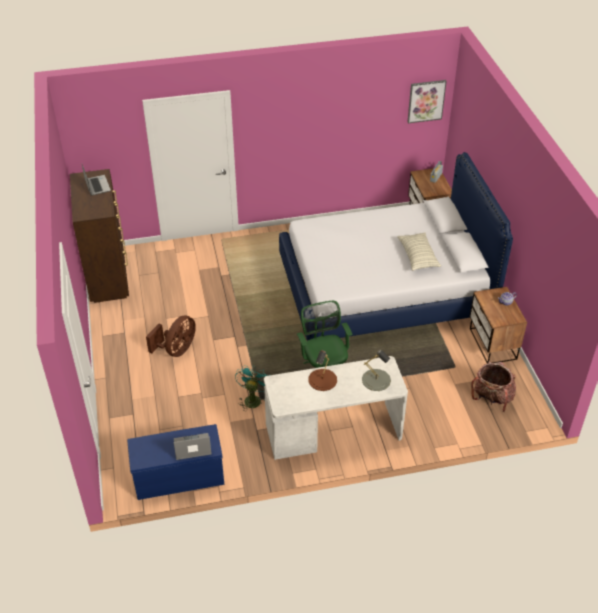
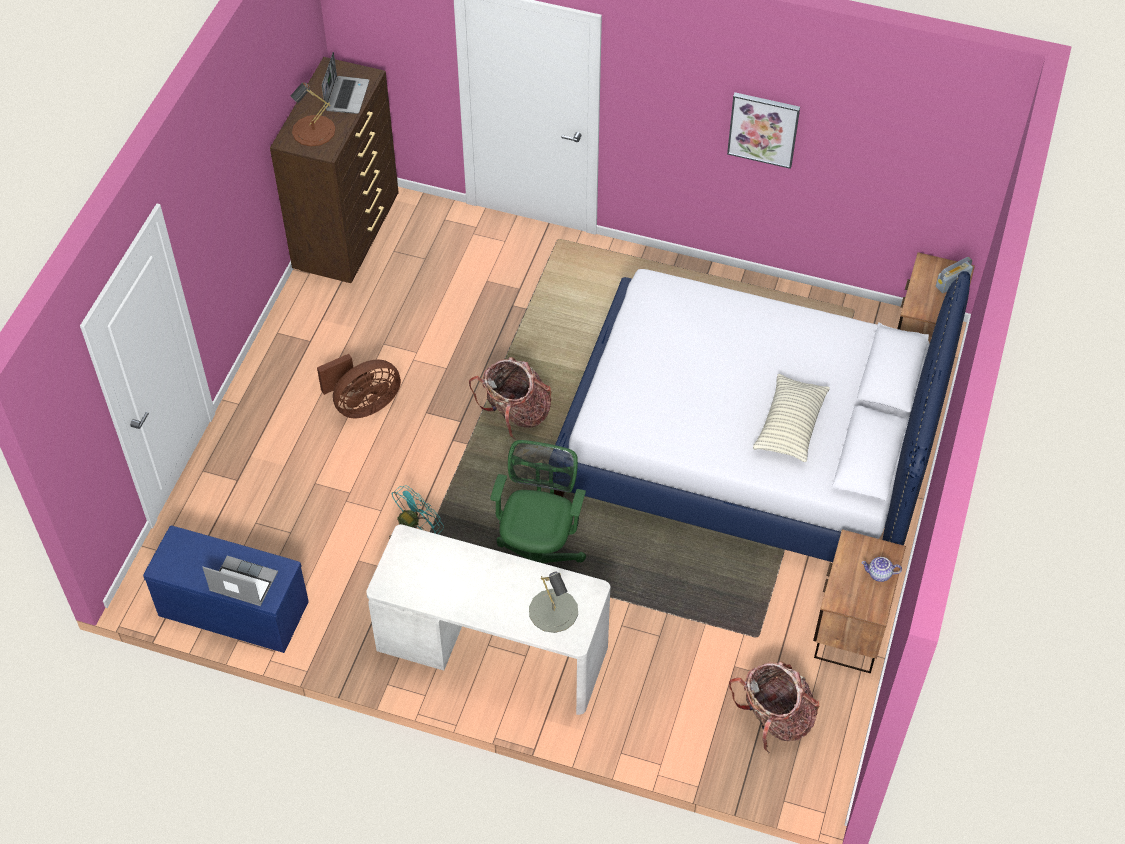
camera: 30 degrees right, 10 degrees up
brown table lamp [308,350,337,391] -> brown table lamp moved to [291,82,336,146]
picture [408,80,447,123] -> picture moved to [727,92,800,169]
none -> backpack [469,357,551,439]

